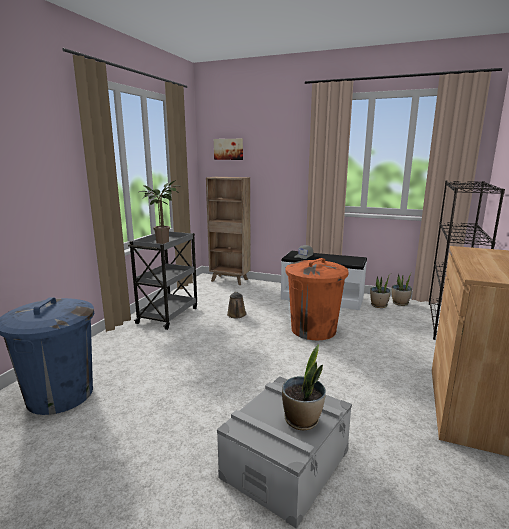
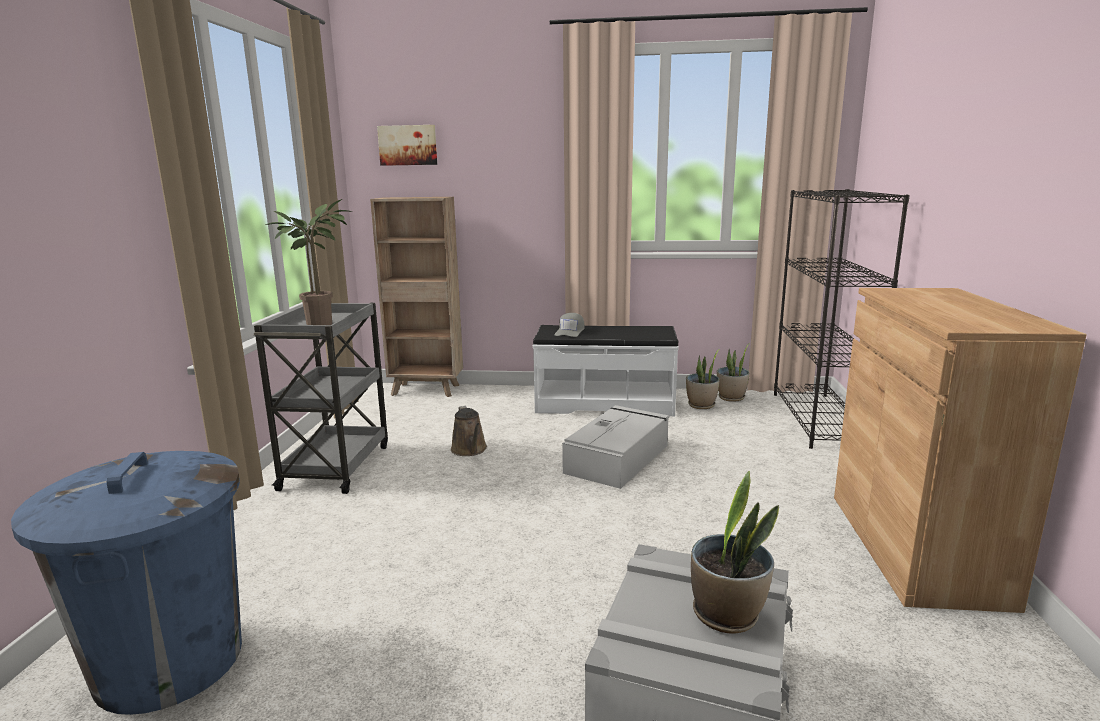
camera: 15 degrees left, 0 degrees up
orange trash can [285,258,349,340] -> grey storage box [562,405,669,489]

